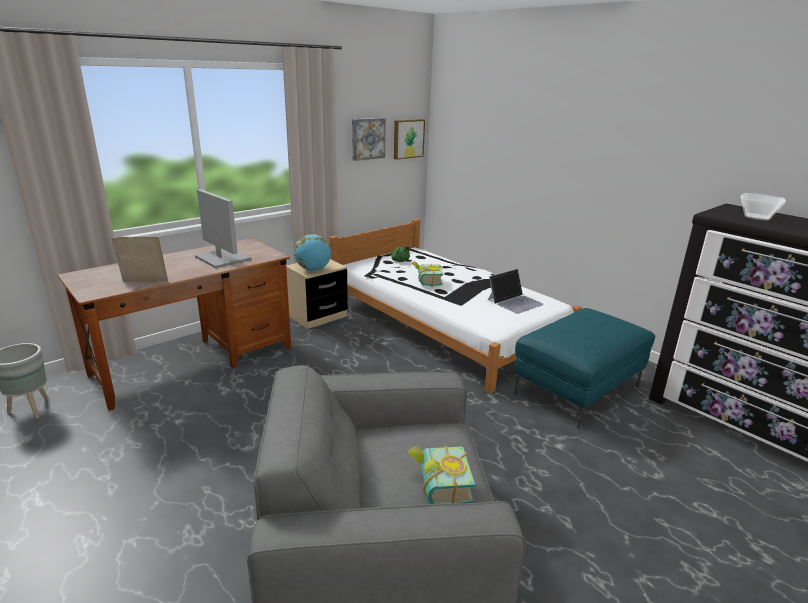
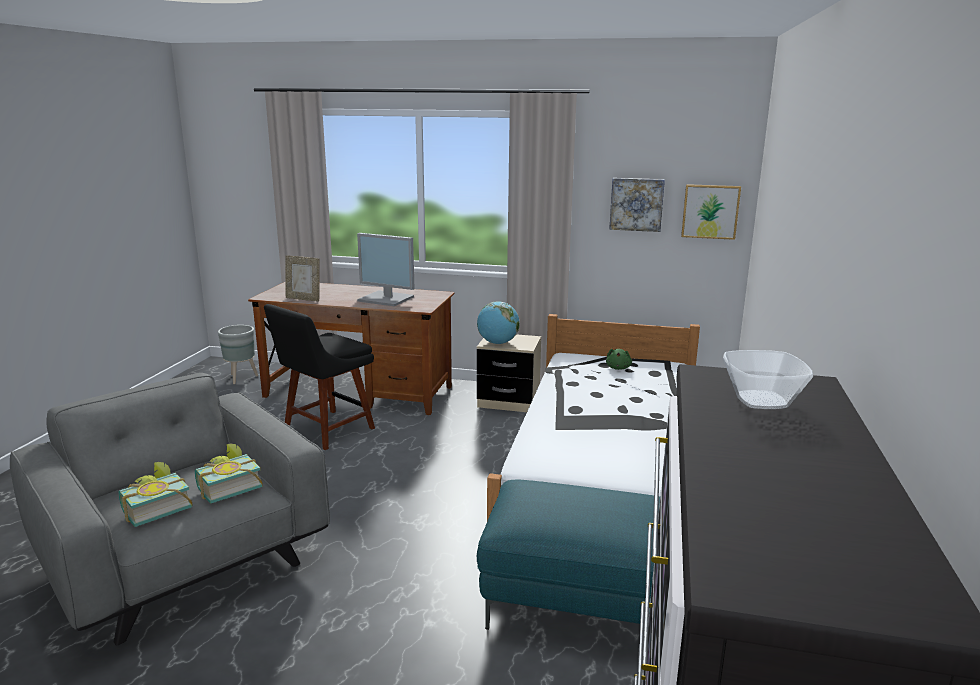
camera: 55 degrees right, 5 degrees down
picture frame [112,237,168,282] -> picture frame turned 150 degrees clockwise [285,255,320,302]
monitor [195,189,251,268] -> monitor turned 105 degrees clockwise [357,233,415,306]
book [412,261,443,287] -> book moved to [195,444,263,504]
laptop [488,269,544,314] -> none
none -> black chair [264,304,375,450]

